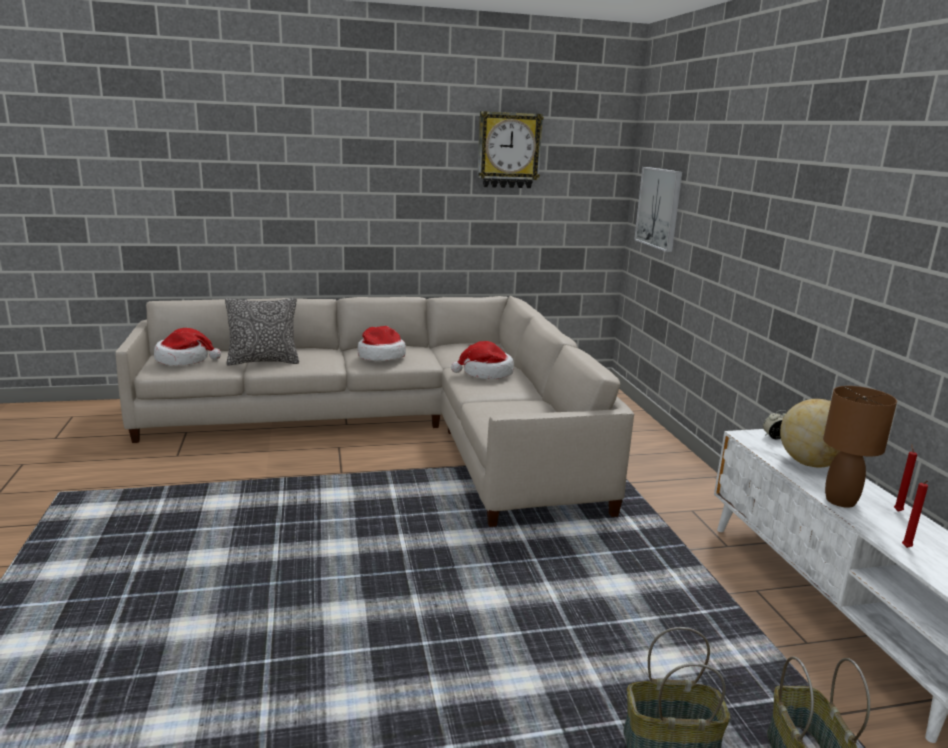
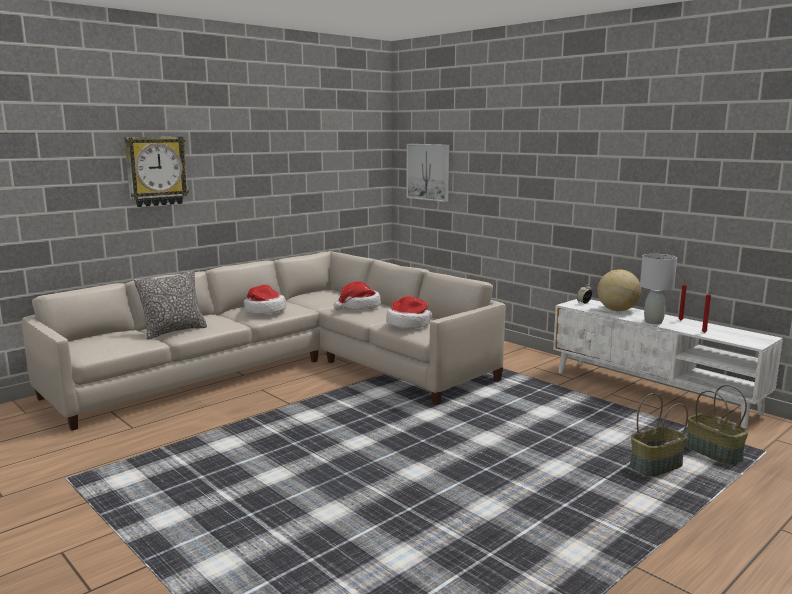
camera: 30 degrees left, 5 degrees down
hat [154,328,221,366] -> hat moved to [386,296,432,328]
wall clock [477,111,544,188] -> wall clock moved to [124,137,189,207]
brown table lamp [823,386,897,508] -> grey table lamp [640,254,677,324]

